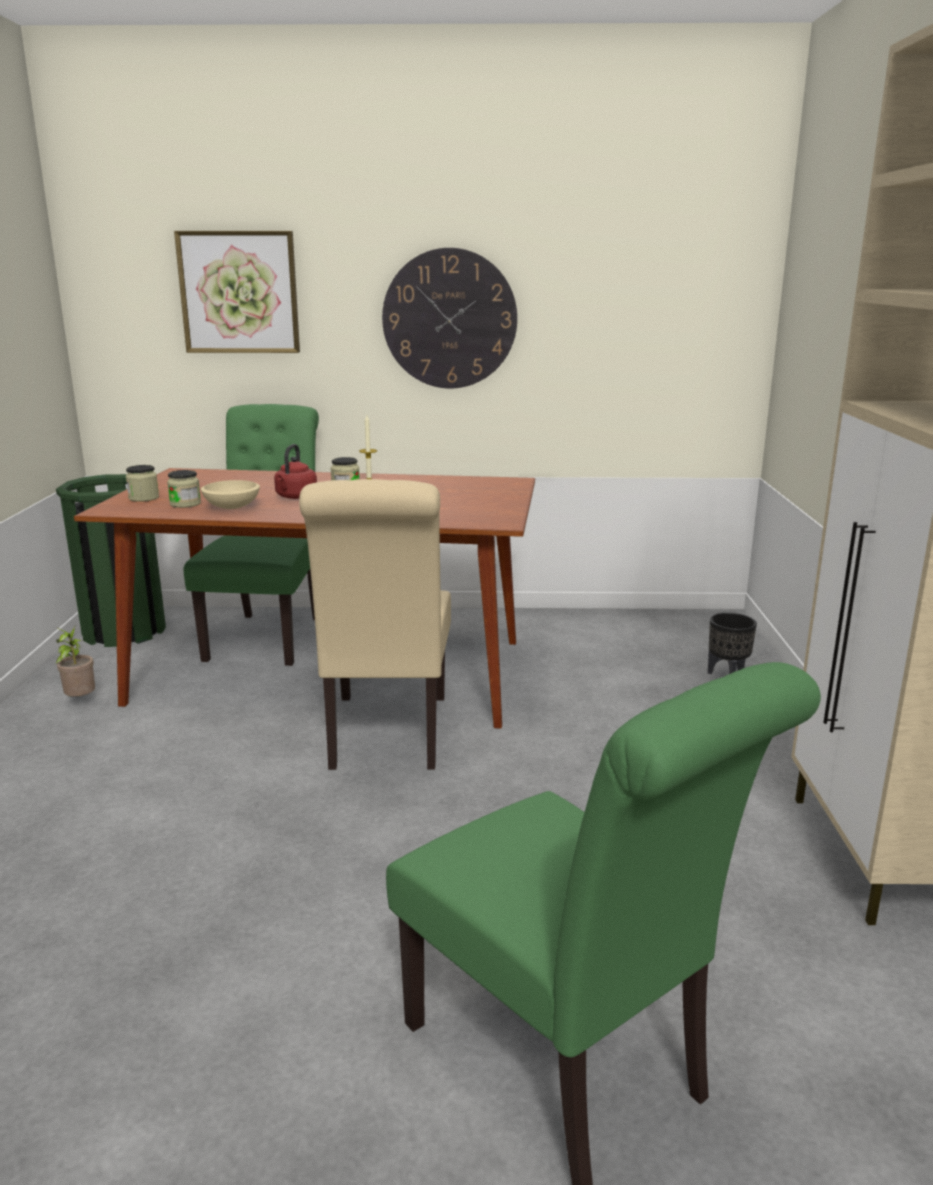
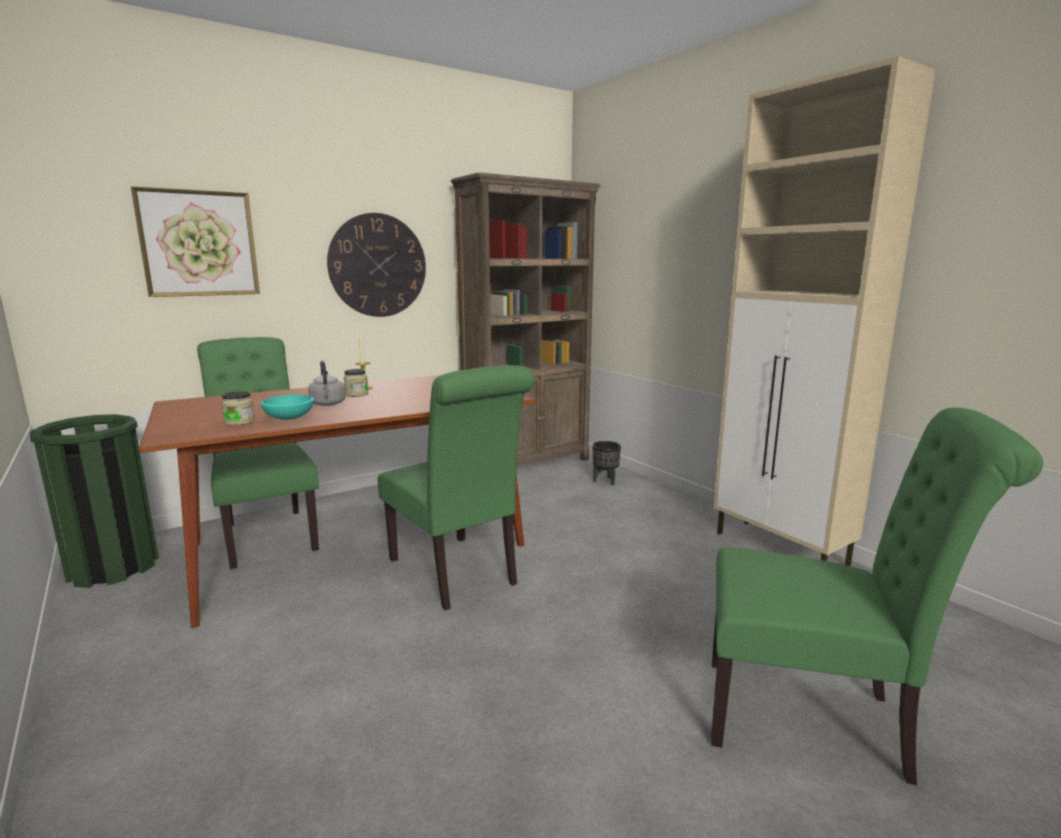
camera: 35 degrees left, 5 degrees down
potted plant [55,626,95,697] -> none
jar [126,465,159,502] -> none
beige bowl [201,480,260,509] -> turquoise bowl [260,395,314,420]
red kettle [274,444,317,499] -> grey kettle [308,361,346,406]
beige chair [299,479,451,770] -> green chair [378,365,534,610]
none -> brown bookcase [451,172,601,466]

